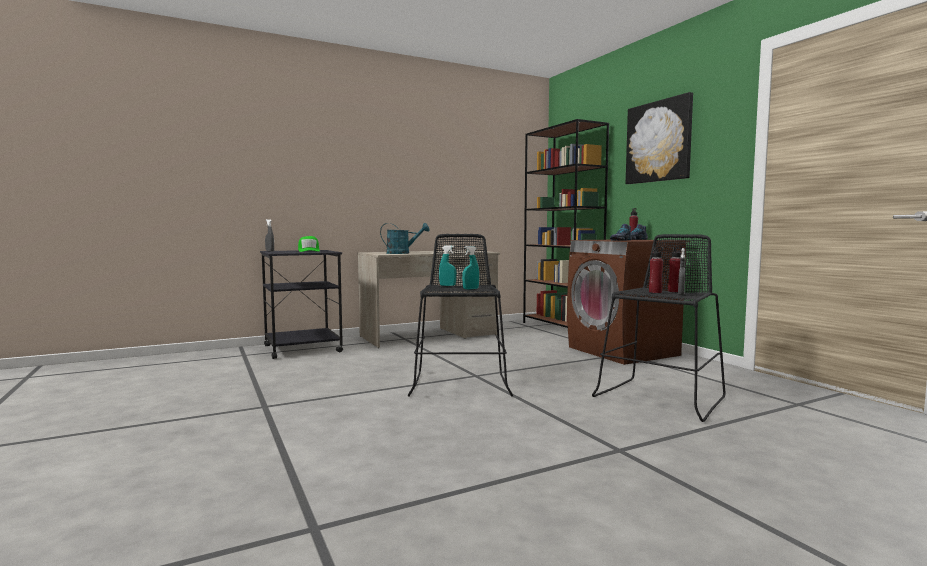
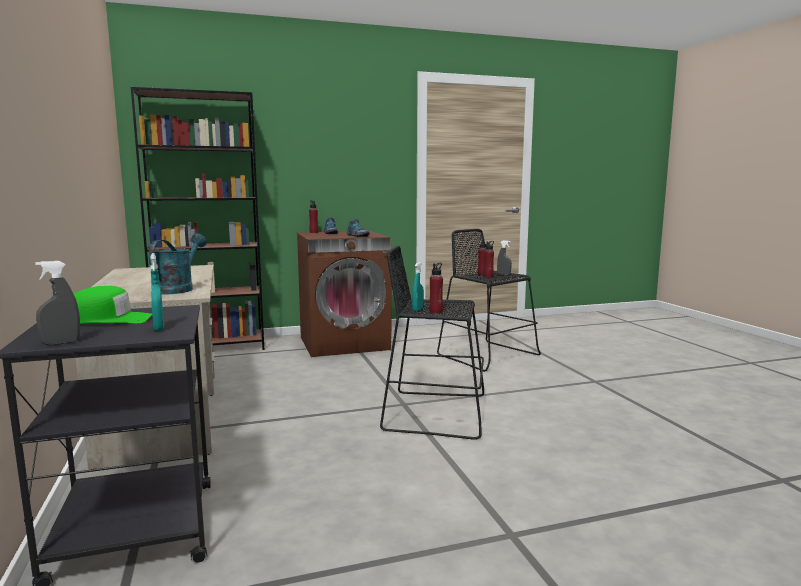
camera: 80 degrees left, 5 degrees up
turquoise spray bottle [462,246,479,289] -> turquoise spray bottle moved to [150,253,164,331]
picture [626,92,693,184] -> none
none -> red bottle [429,263,443,314]

